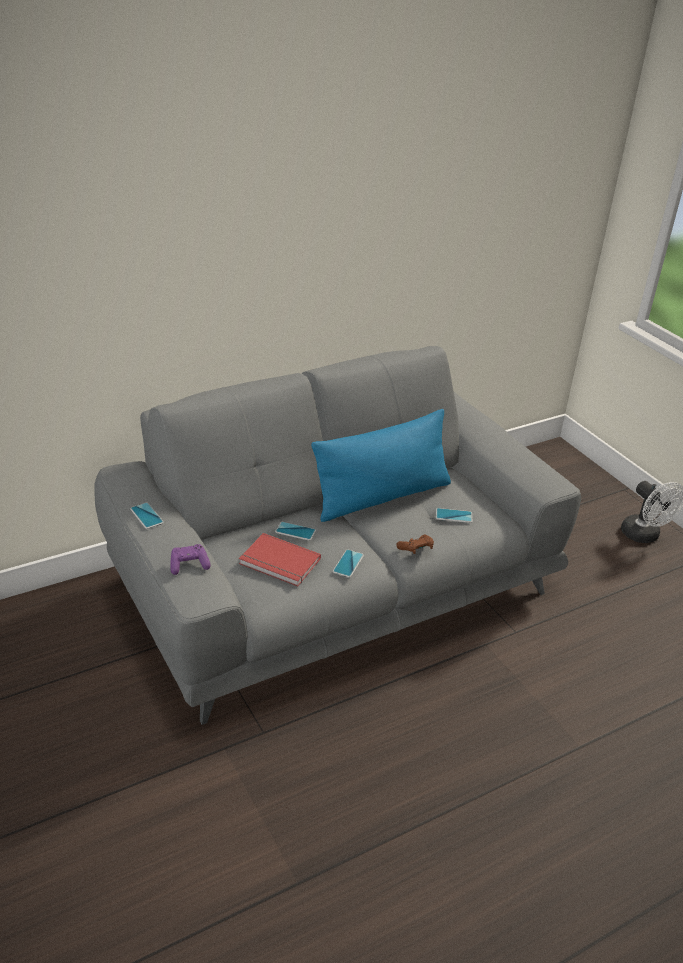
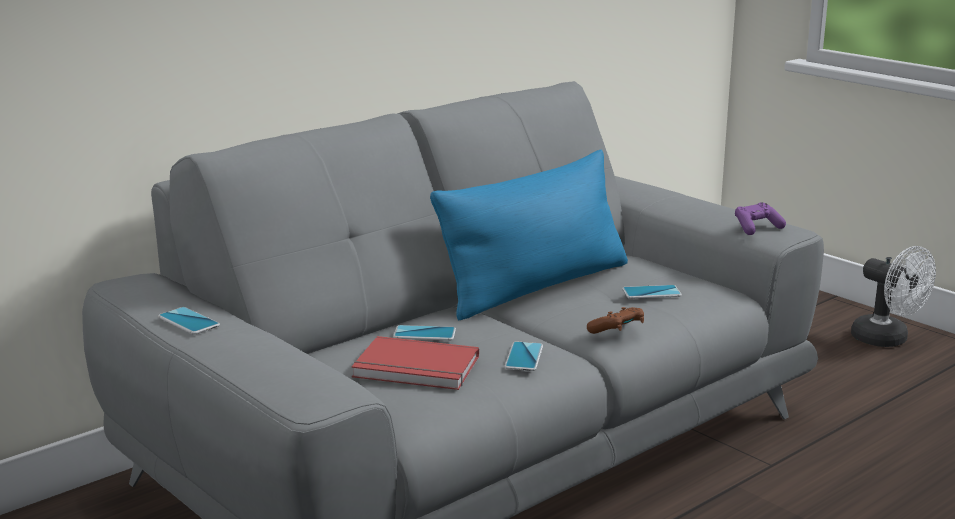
camera: 10 degrees left, 15 degrees down
purple game controller [170,544,211,575] -> purple game controller moved to [735,202,786,235]

